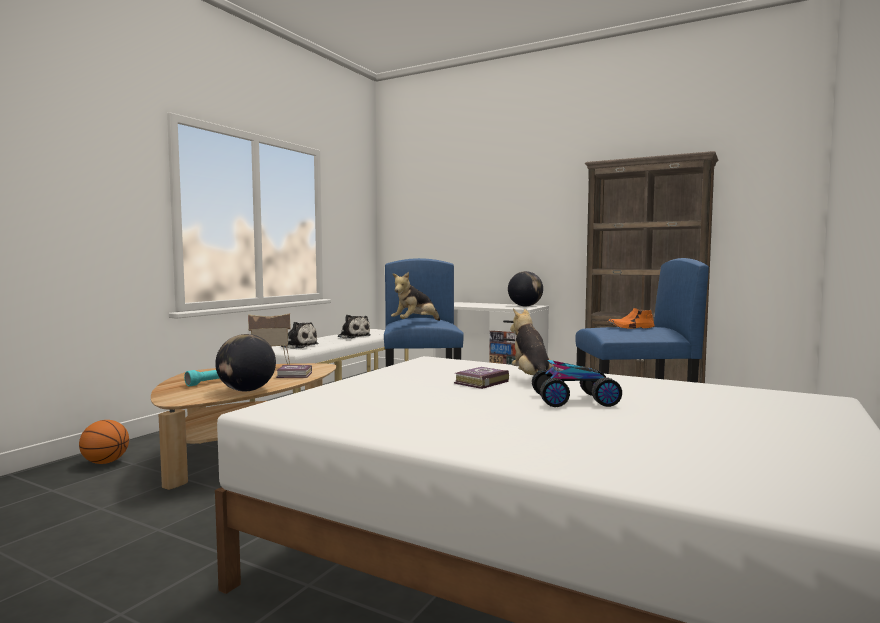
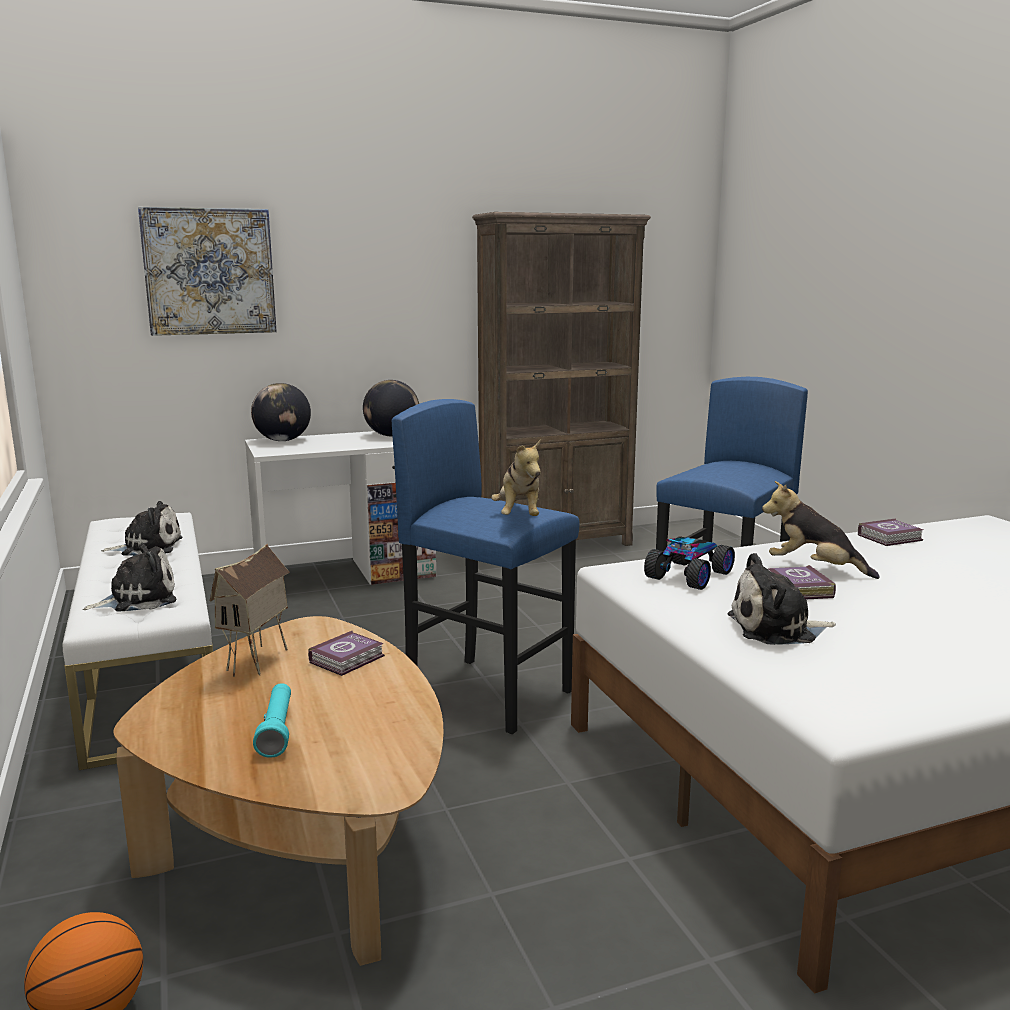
camera: 50 degrees left, 10 degrees up
globe [215,334,276,392] -> globe moved to [251,383,311,441]
toy car [532,360,622,407] -> toy car moved to [644,536,735,590]
orange shoe [608,308,655,329] -> none
none -> picture [138,207,277,336]
none -> plush toy [727,553,836,645]
none -> book [858,519,923,546]

